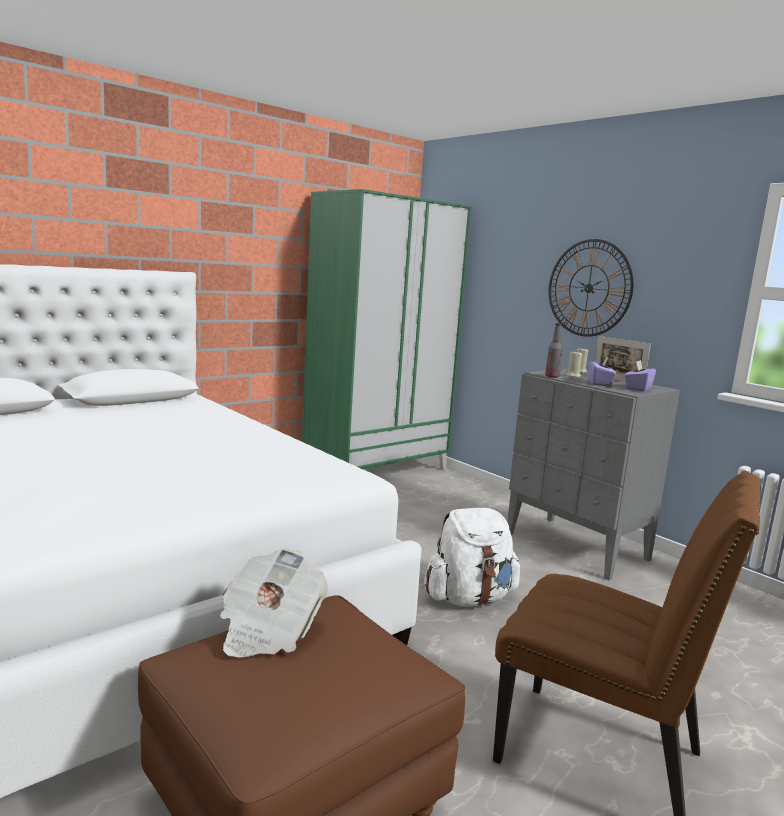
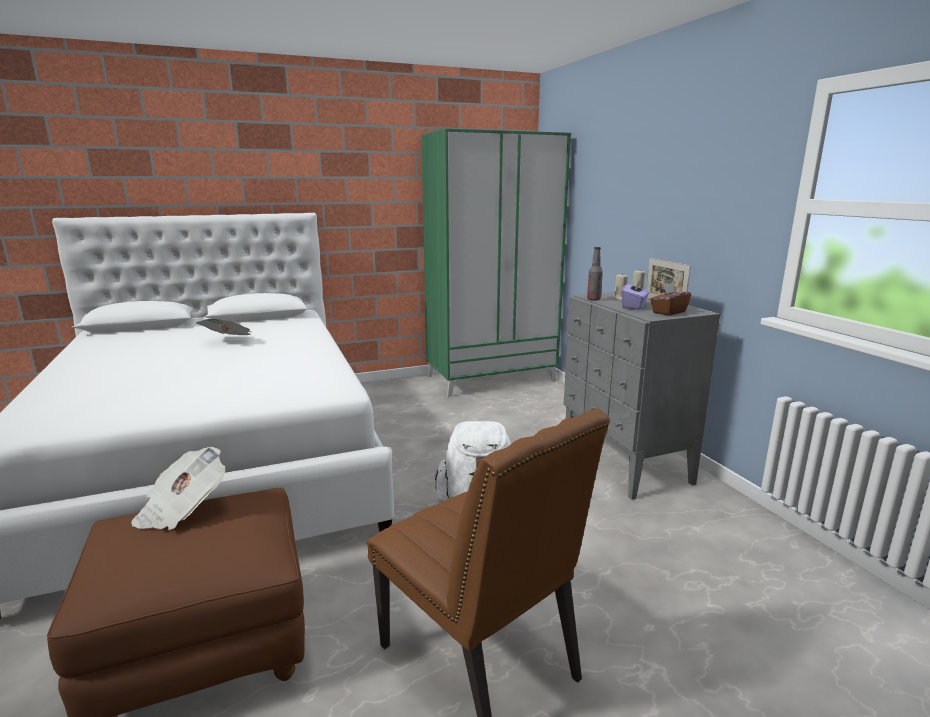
camera: 20 degrees right, 5 degrees up
wall clock [549,239,634,337] -> none
purple tissue box [625,360,656,392] -> brown tissue box [650,283,691,316]
none -> newspaper [196,319,251,335]

